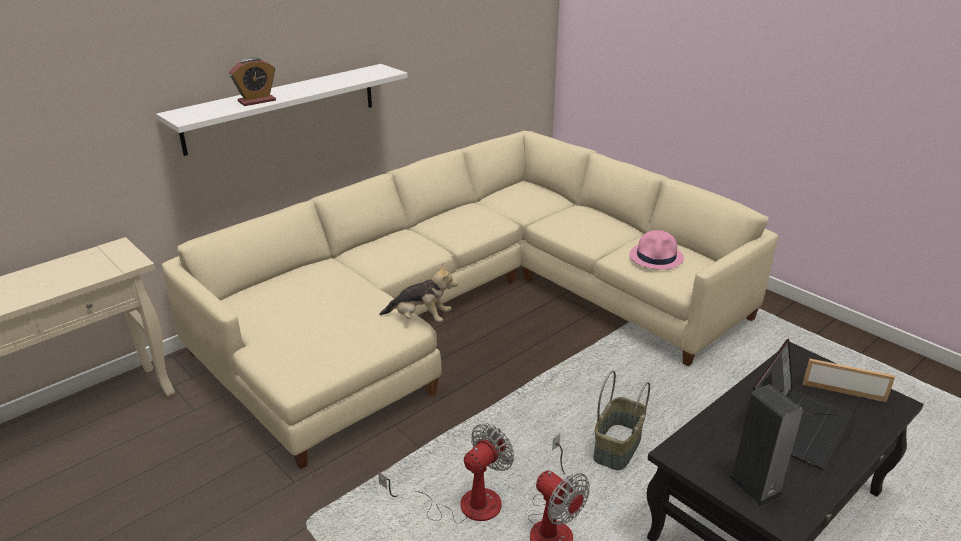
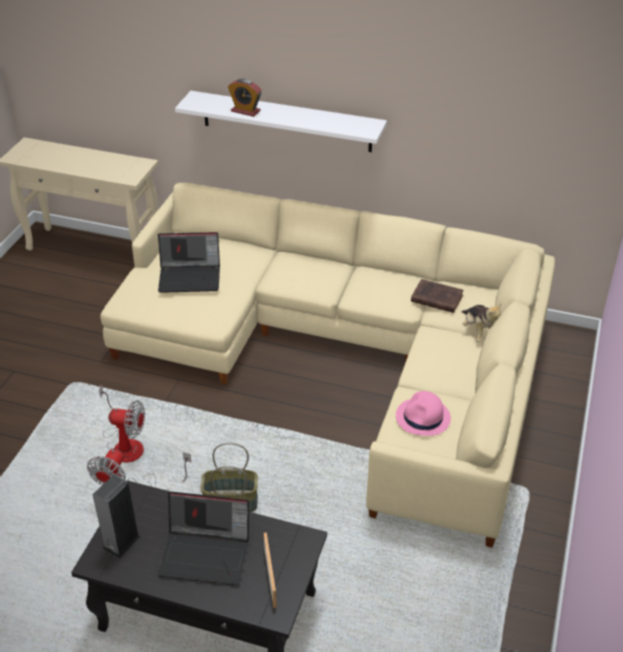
camera: 60 degrees right, 10 degrees up
plush toy [379,263,458,322] -> plush toy moved to [462,304,501,342]
none -> laptop [158,232,220,293]
none -> brown book [411,279,463,313]

